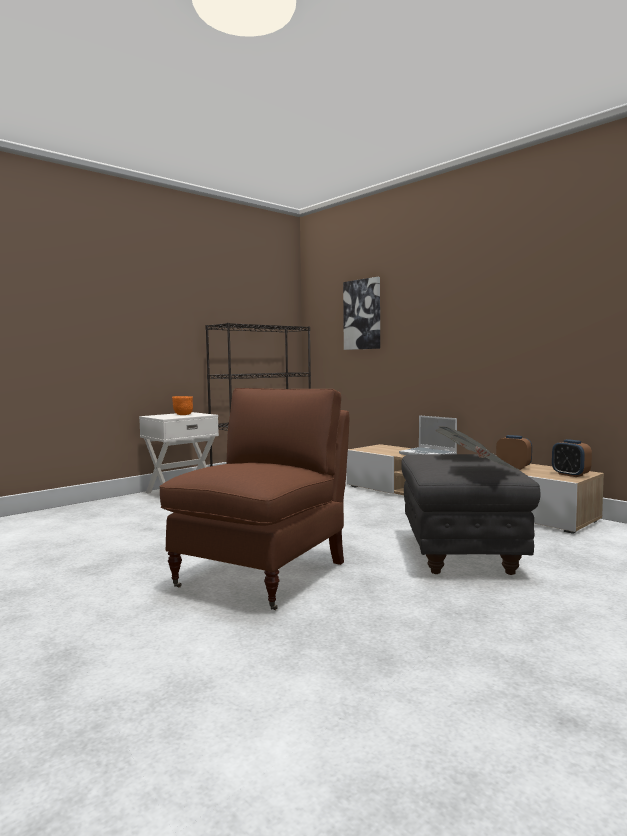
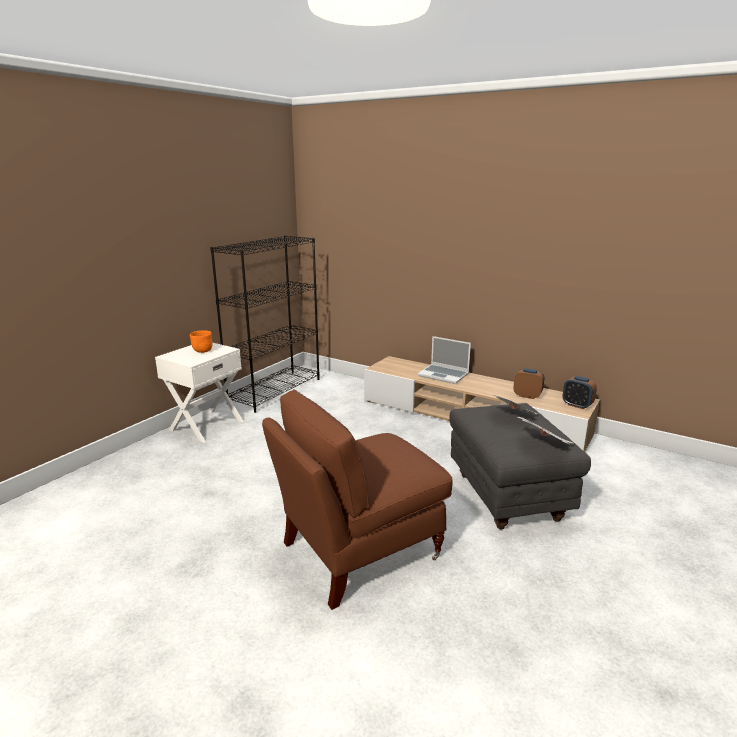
camera: 15 degrees left, 15 degrees up
brown armchair [159,388,350,610] -> brown armchair turned 135 degrees counterclockwise [262,389,453,610]
picture [343,277,380,350] -> none

